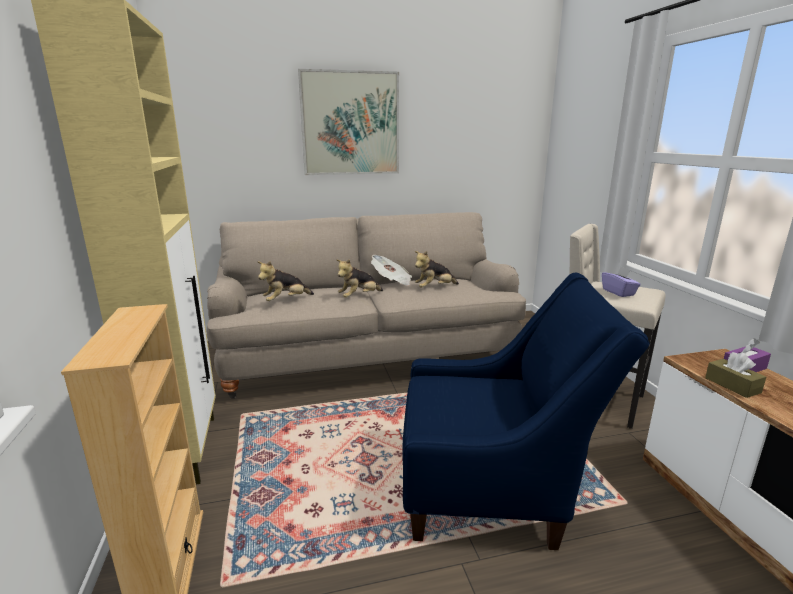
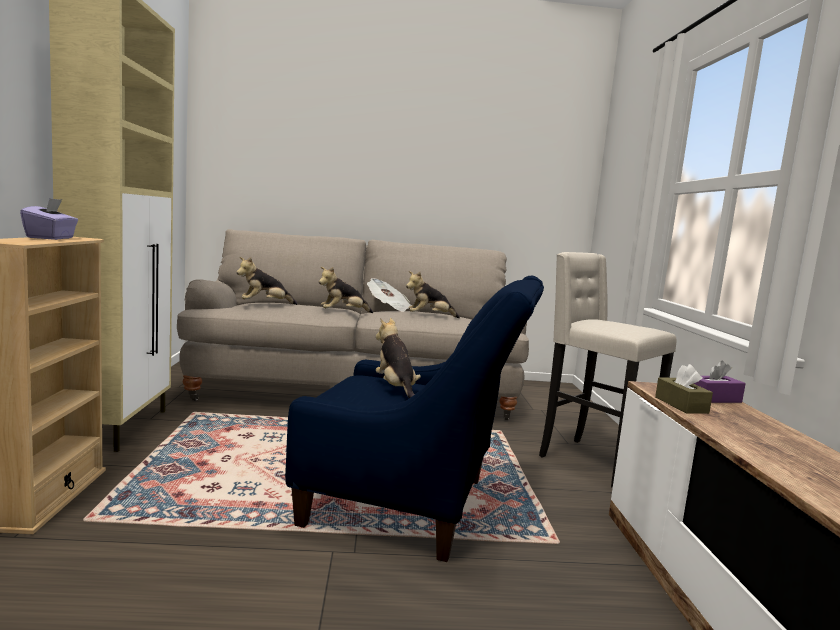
camera: 10 degrees right, 10 degrees down
picture [298,69,399,175] -> none
purple tissue box [602,267,641,297] -> purple tissue box moved to [20,198,78,240]
none -> plush toy [376,318,421,398]

